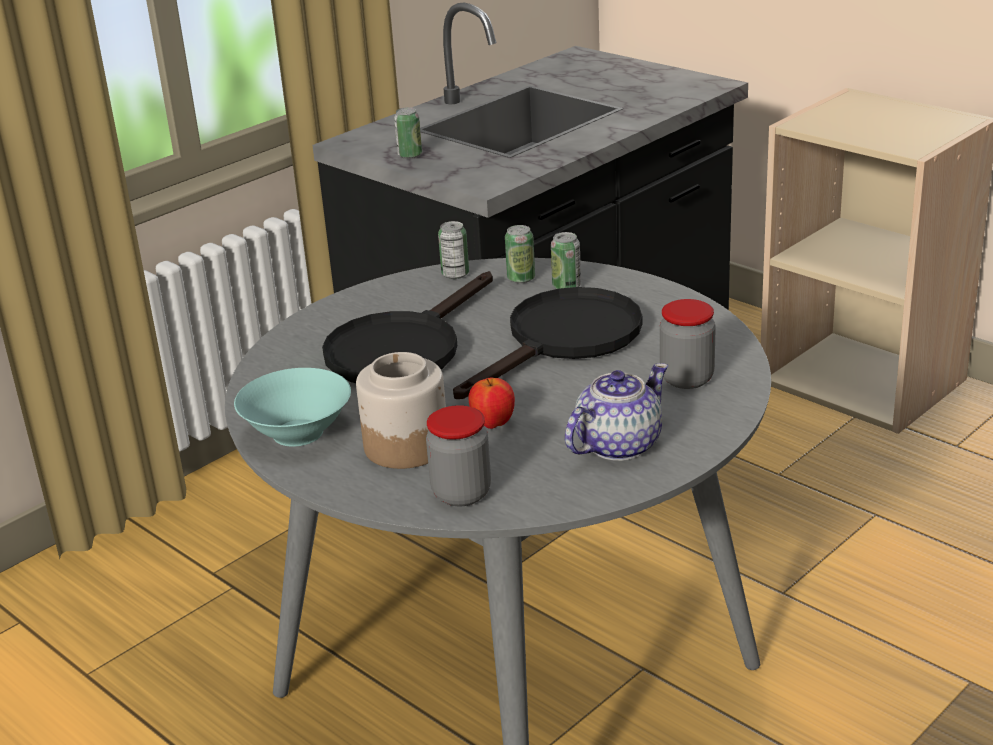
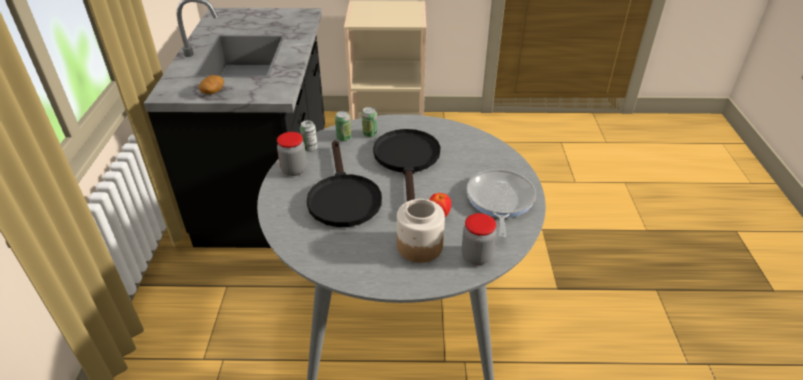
camera: 45 degrees left, 10 degrees up
turquoise bowl [234,368,351,447] -> none
can [394,107,422,159] -> potato [198,75,224,94]
teapot [565,363,668,461] -> frying pan [466,169,536,237]
jar [660,299,716,389] -> jar moved to [277,132,307,176]

